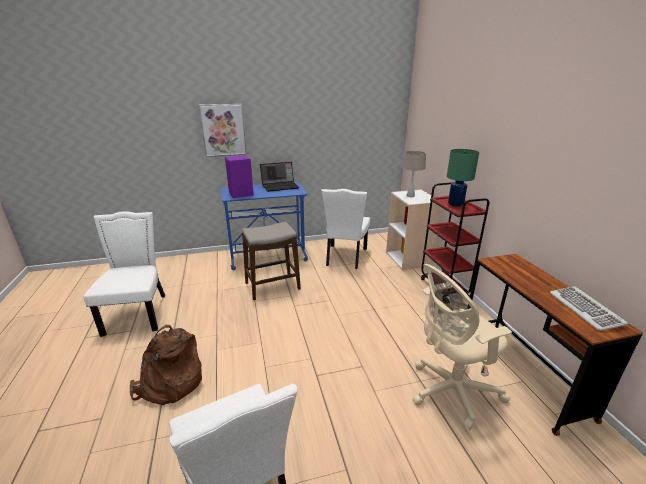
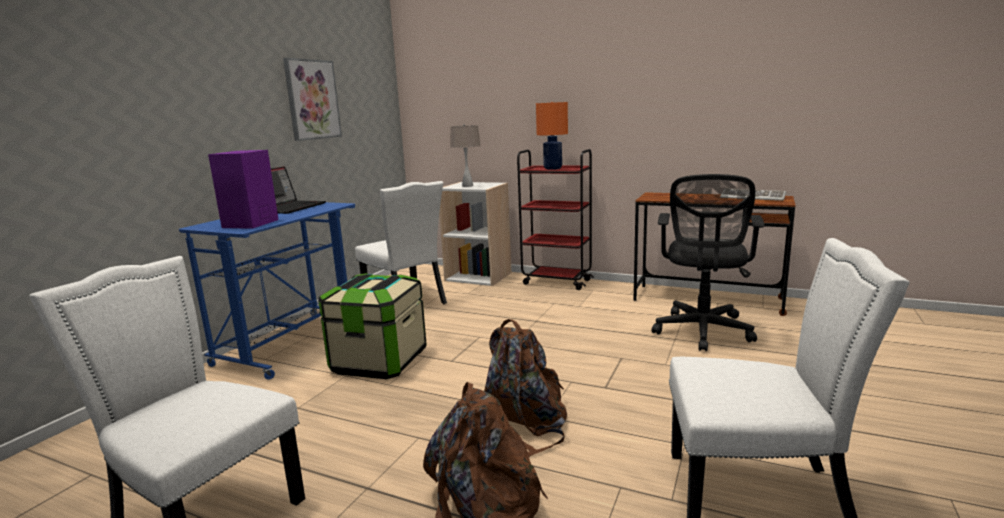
camera: 50 degrees left, 10 degrees down
picture [199,104,247,157] -> picture moved to [283,58,342,141]
stool [242,222,301,300] -> storage box [318,273,427,379]
beige office chair [413,264,512,430] -> black office chair [652,174,764,352]
green table lamp [447,149,479,207] -> orange table lamp [536,102,568,170]
none -> brown backpack [484,319,567,457]

